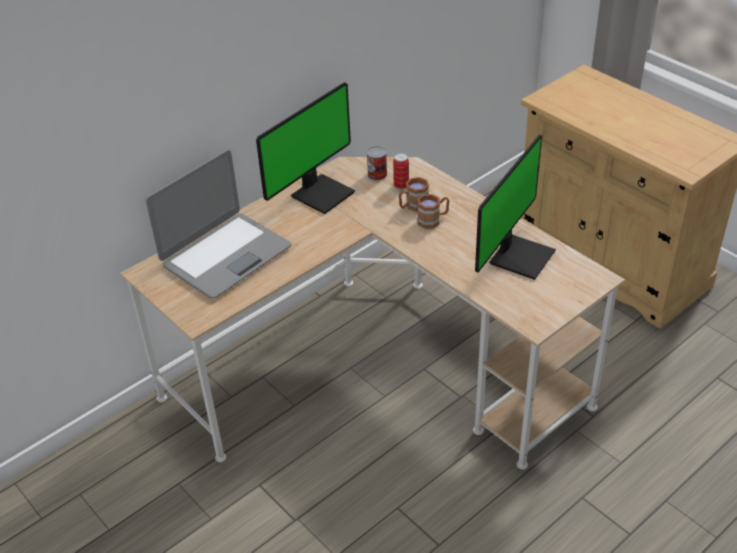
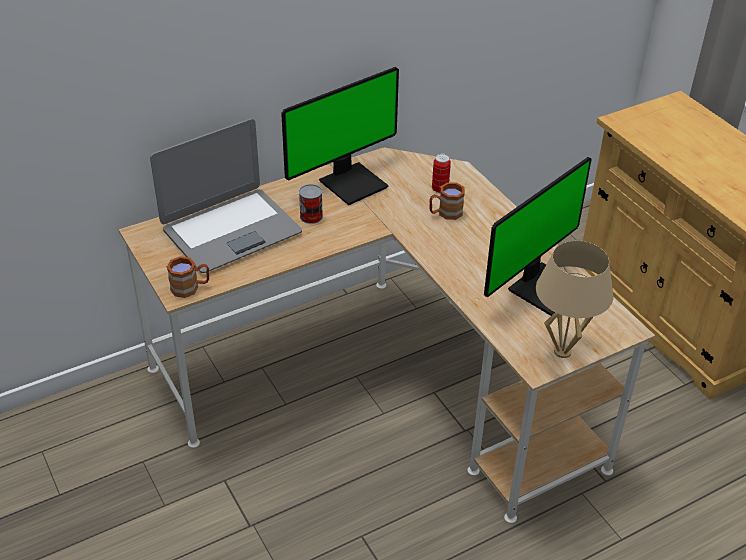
camera: 10 degrees right, 0 degrees up
can [367,146,387,180] -> can moved to [299,184,323,224]
brown mug [417,194,449,229] -> brown mug moved to [167,256,209,298]
none -> beige table lamp [536,241,614,358]

